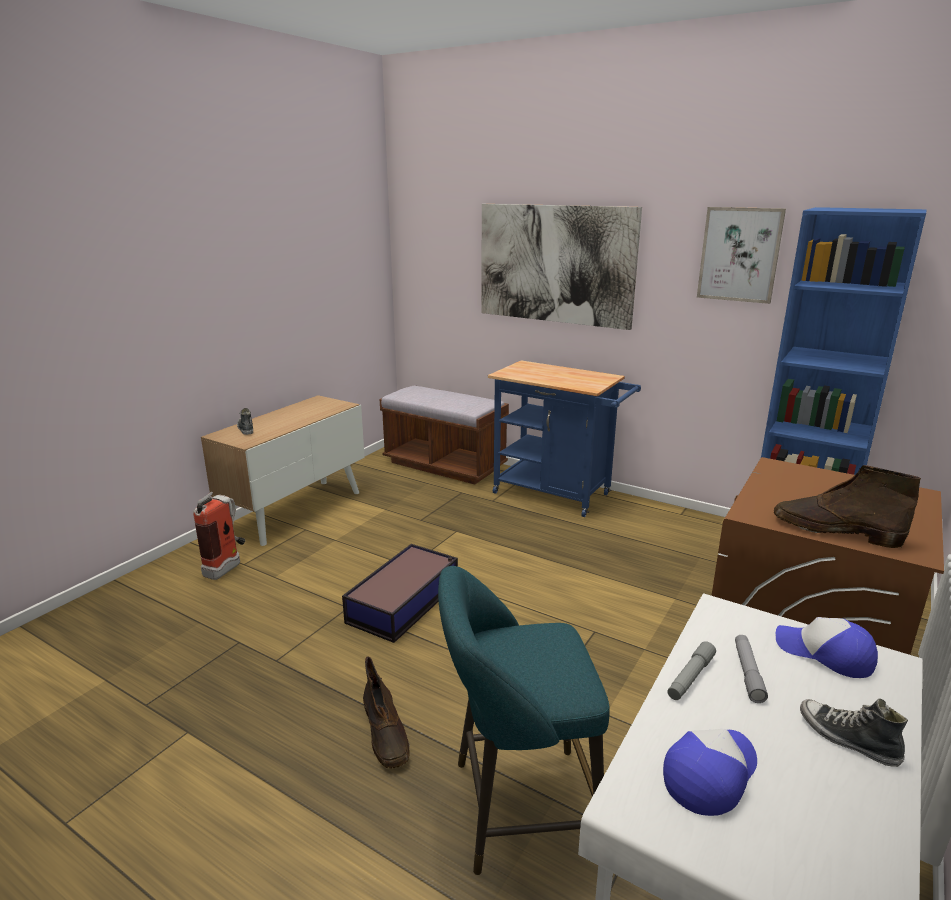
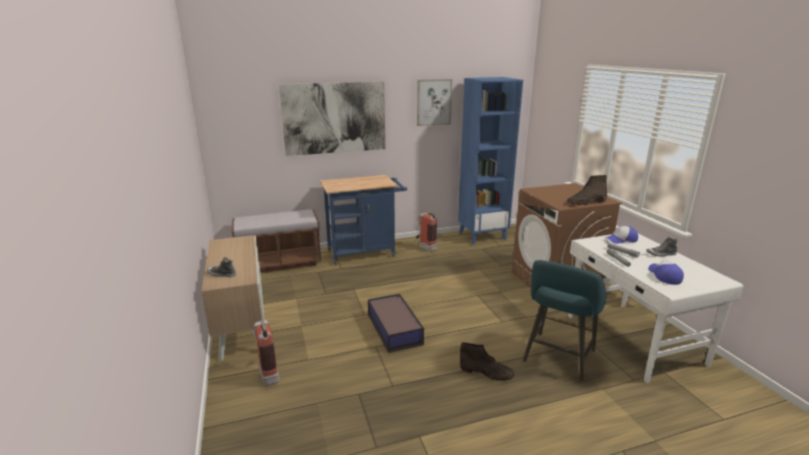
camera: 50 degrees left, 0 degrees up
none -> fire extinguisher [416,210,437,252]

